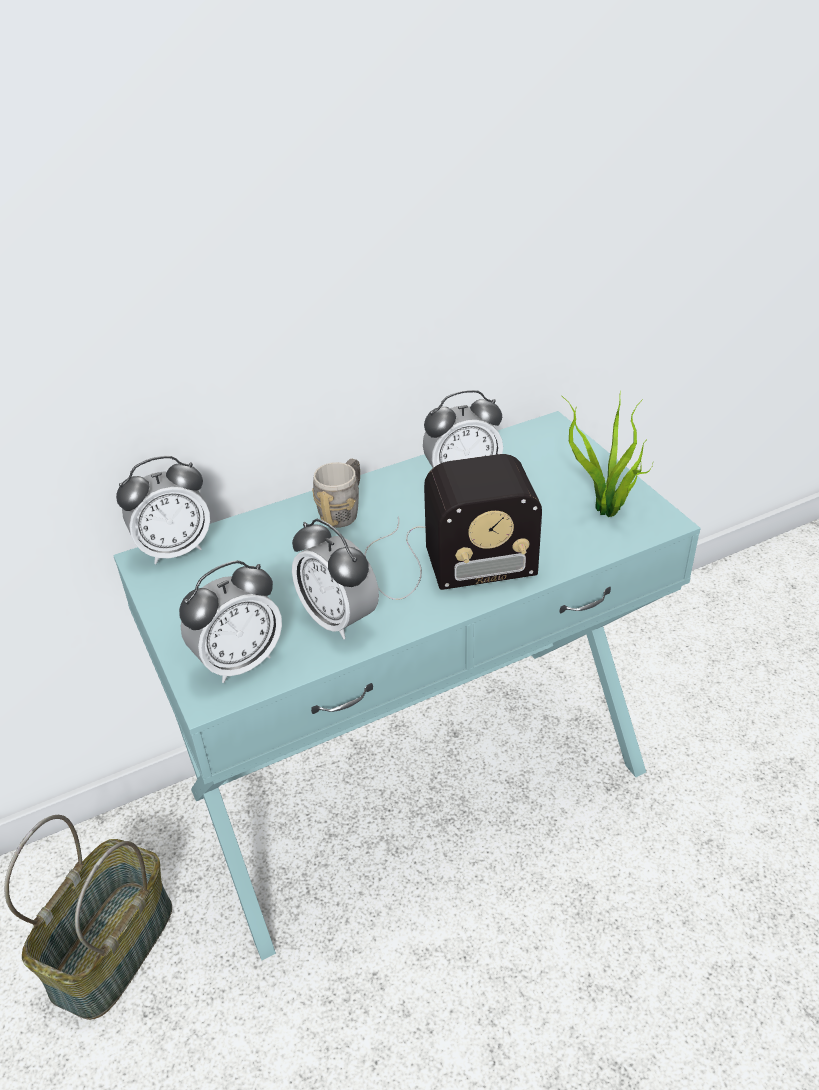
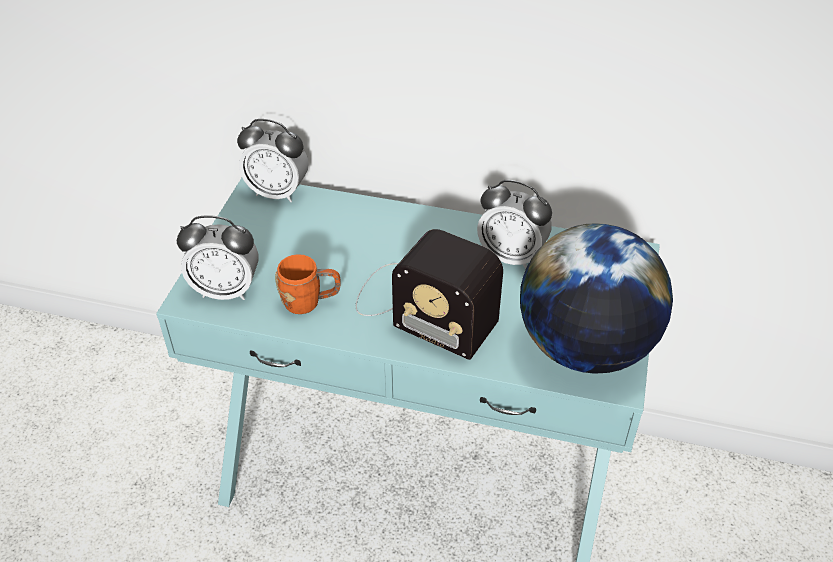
camera: 40 degrees right, 5 degrees up
basket [4,815,172,1020] -> none
alarm clock [292,519,379,639] -> orange mug [275,254,340,314]
grey mug [312,459,360,528] -> none
potted plant [561,390,653,517] -> globe [520,223,673,373]

